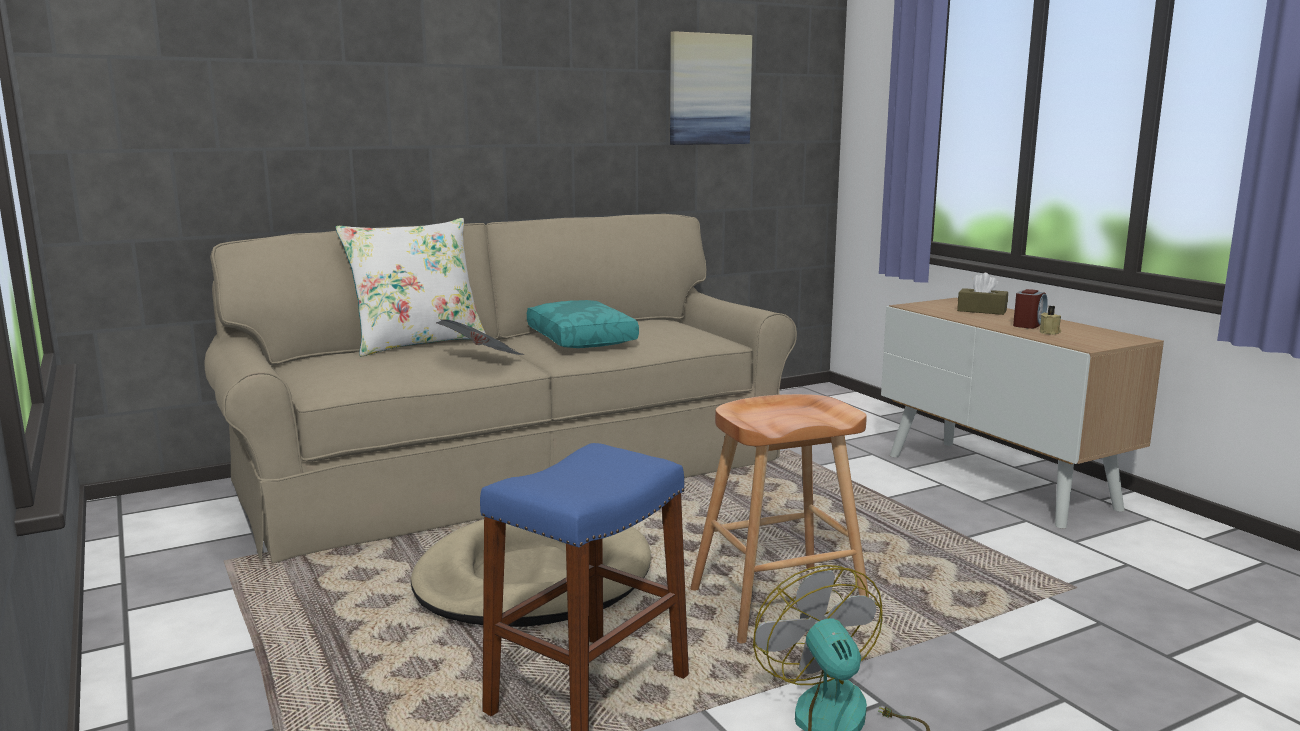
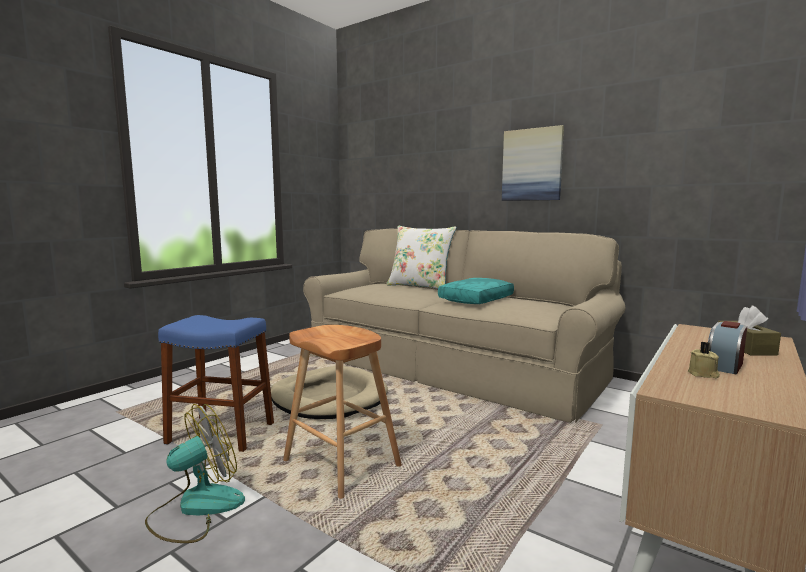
camera: 65 degrees right, 5 degrees down
newspaper [436,319,525,355] -> none
picture [670,31,752,145] -> picture moved to [502,125,564,201]
alarm clock [1013,289,1048,329] -> alarm clock turned 120 degrees clockwise [708,321,747,374]

